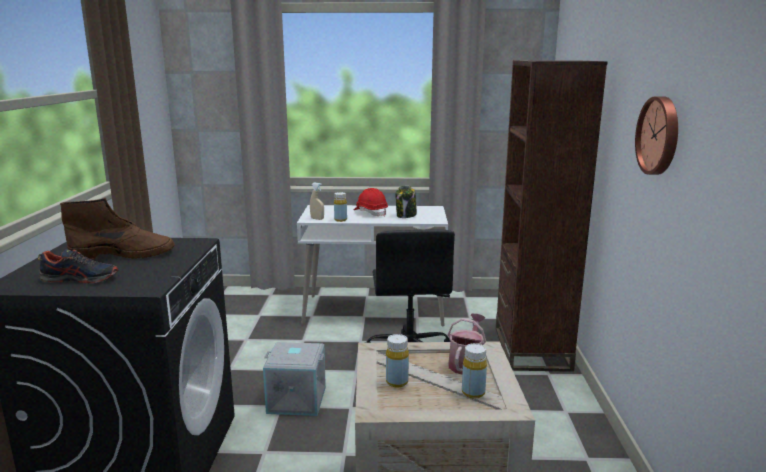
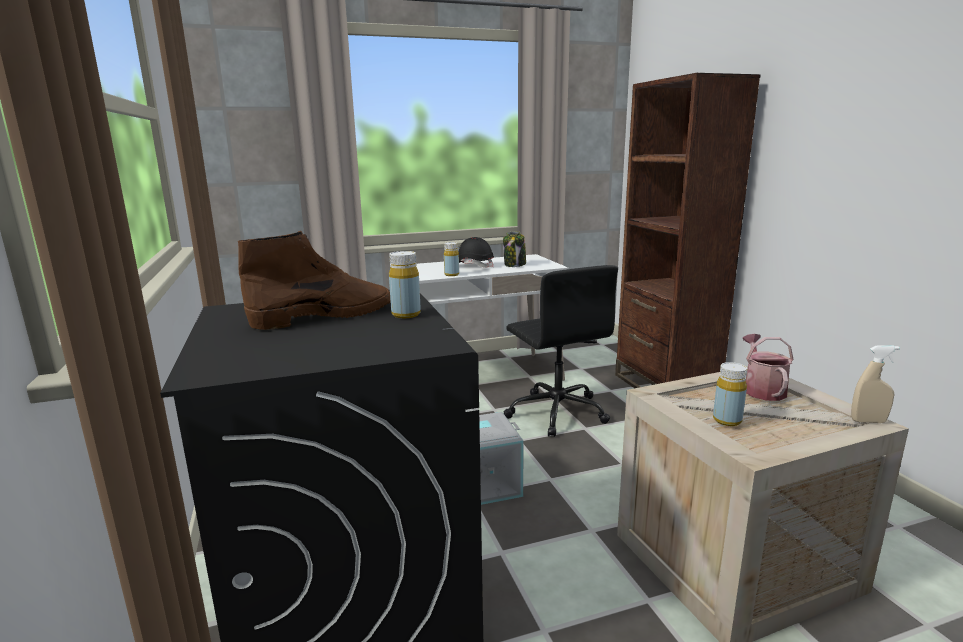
camera: 20 degrees left, 0 degrees up
shoe [38,249,118,284] -> none
beige spray bottle [310,183,324,220] -> beige spray bottle moved to [851,345,900,423]
red hard hat [354,188,388,217] -> black hard hat [459,237,494,268]
yellow bottle [462,343,487,399] -> yellow bottle moved to [389,251,421,318]
wall clock [635,96,678,175] -> none

